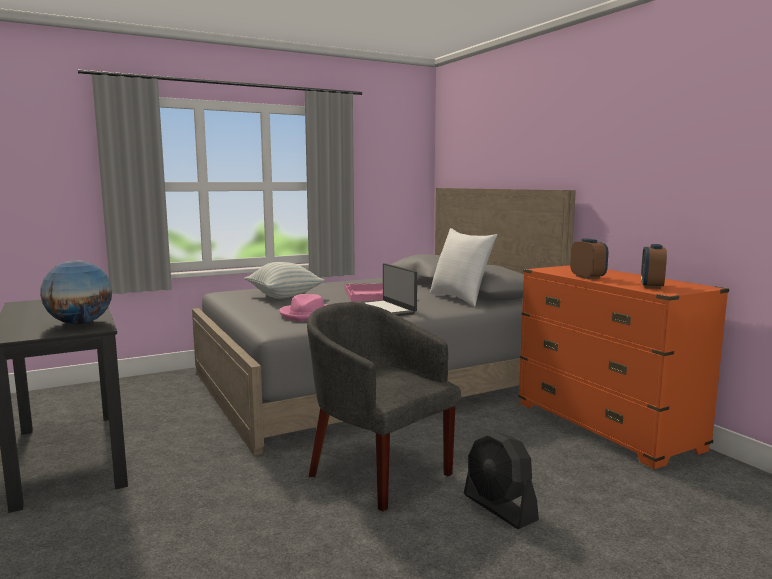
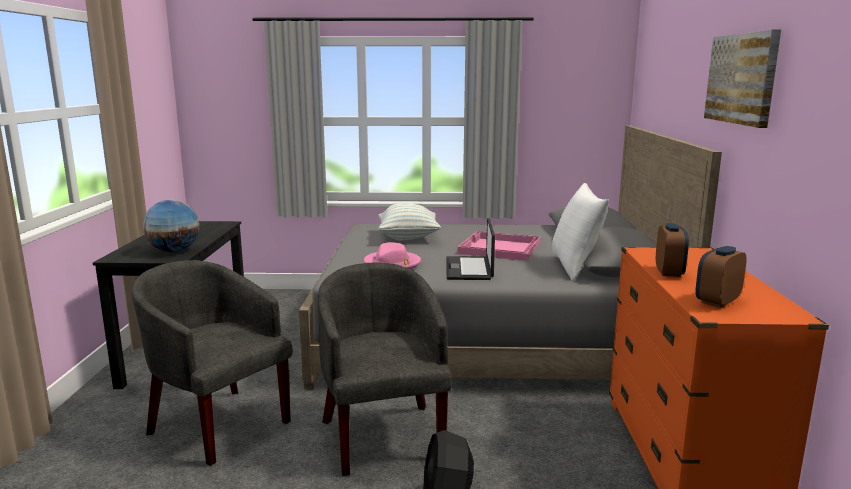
camera: 30 degrees right, 5 degrees up
none -> grey armchair [132,260,293,466]
none -> picture [704,29,781,128]

